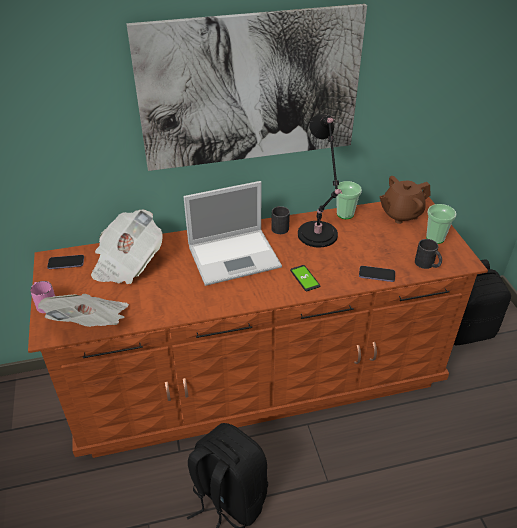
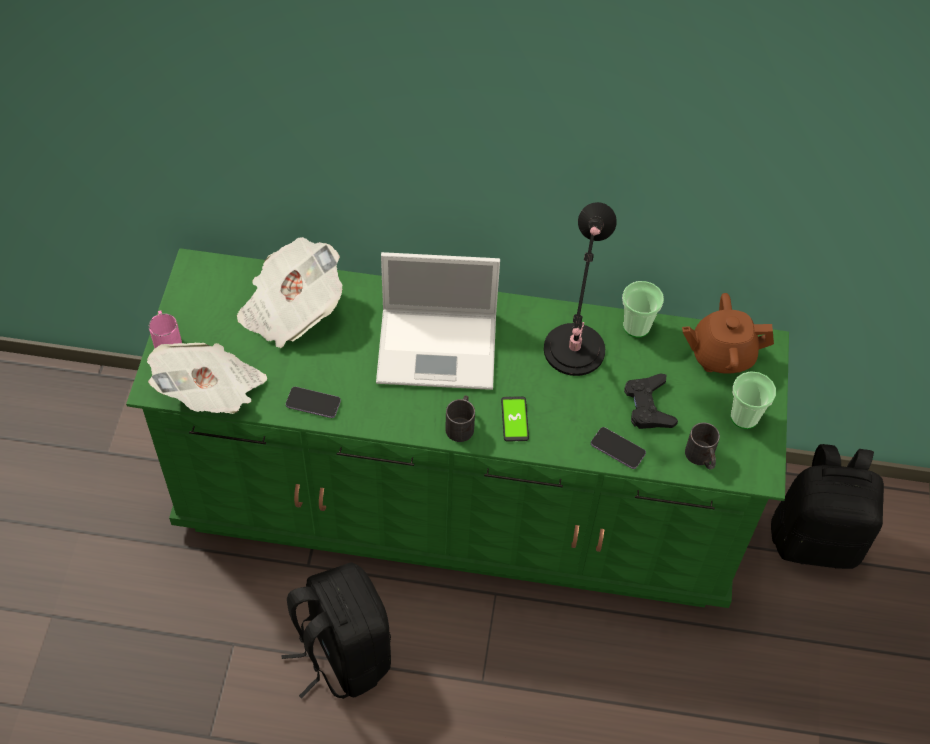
camera: 20 degrees right, 15 degrees up
brown dresser [28,197,488,458] -> green dresser [126,248,789,608]
phone [47,255,84,269] -> phone moved to [286,387,341,418]
picture [126,4,367,171] -> none
black mug [271,206,290,234] -> black mug moved to [445,395,475,442]
none -> black game controller [624,373,678,429]

